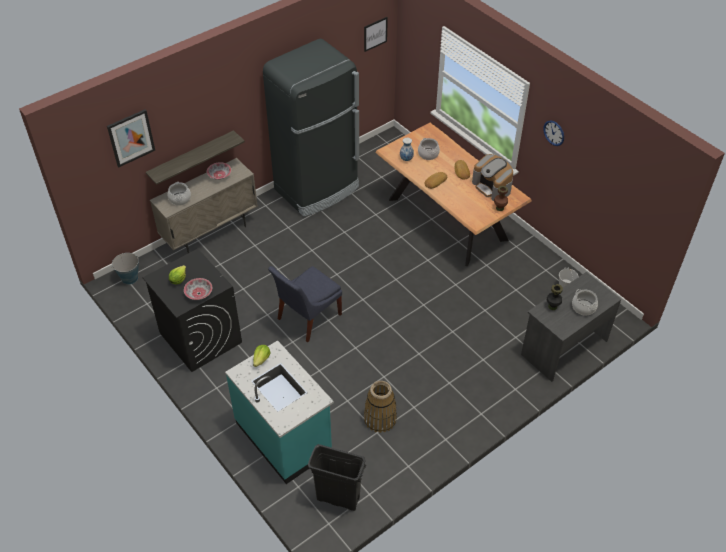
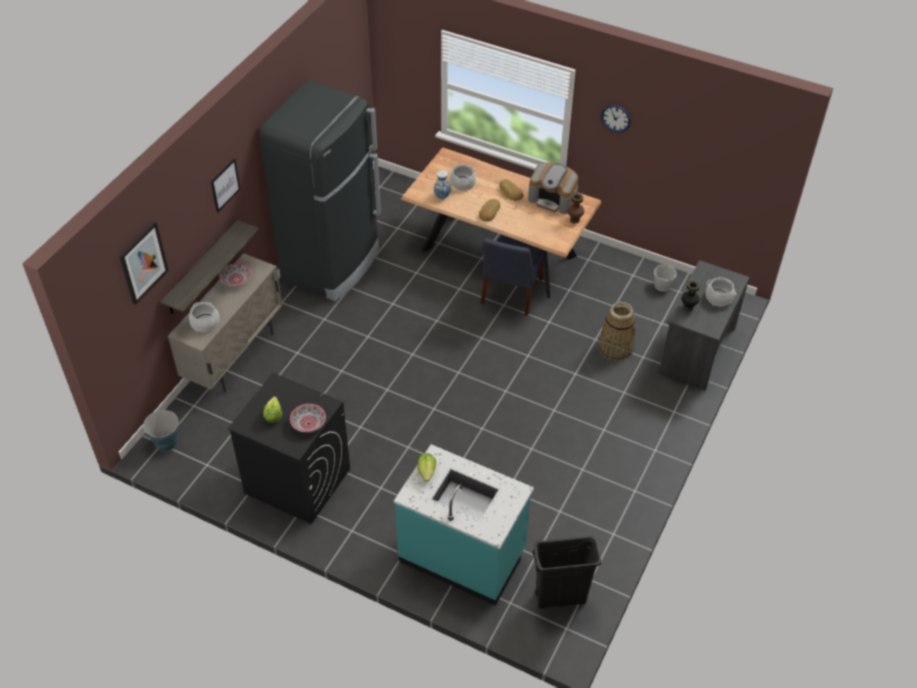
camera: 25 degrees left, 0 degrees up
blue chair [268,266,342,342] -> blue chair moved to [481,235,544,316]
picture [364,17,388,52] -> picture moved to [211,158,240,213]
basket [364,381,397,433] -> basket moved to [598,302,635,361]

